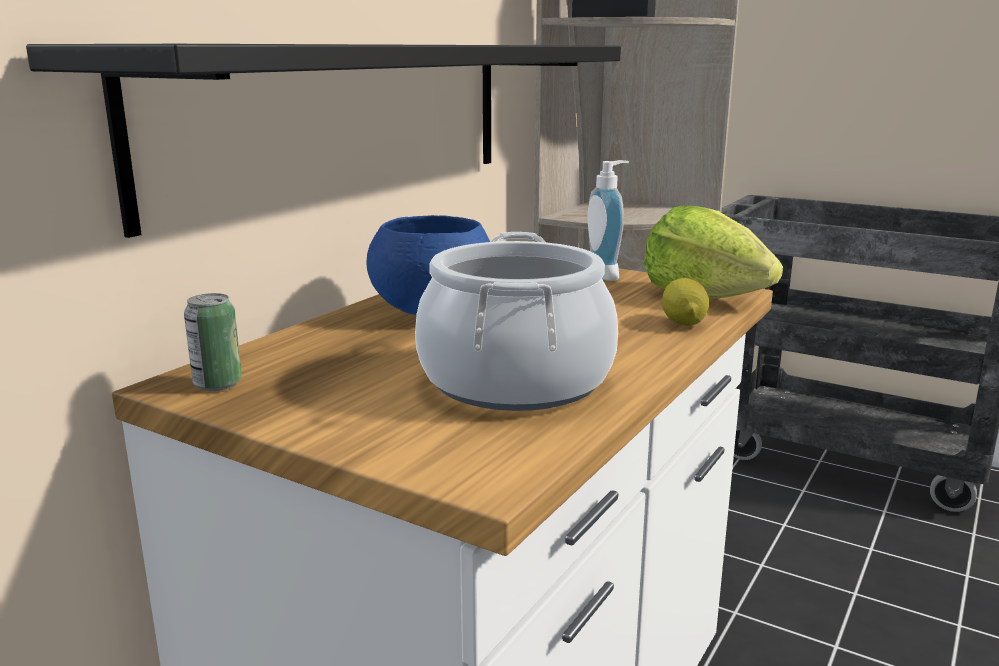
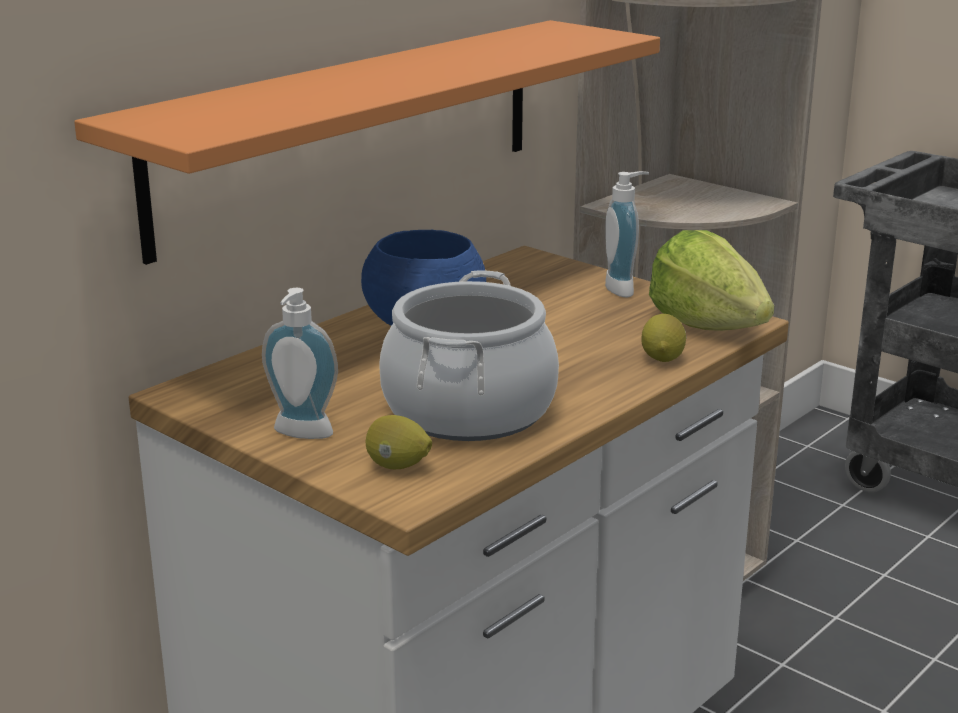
camera: 10 degrees right, 5 degrees up
black shelf [26,44,621,238] -> orange shelf [74,20,660,265]
can [184,293,242,391] -> none
none -> soap dispenser [262,288,338,439]
none -> lemon [366,415,432,469]

